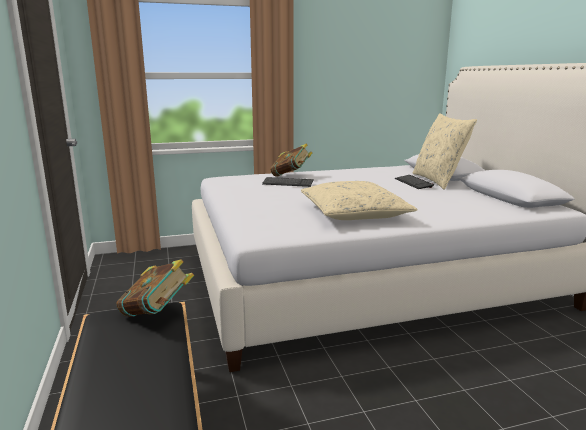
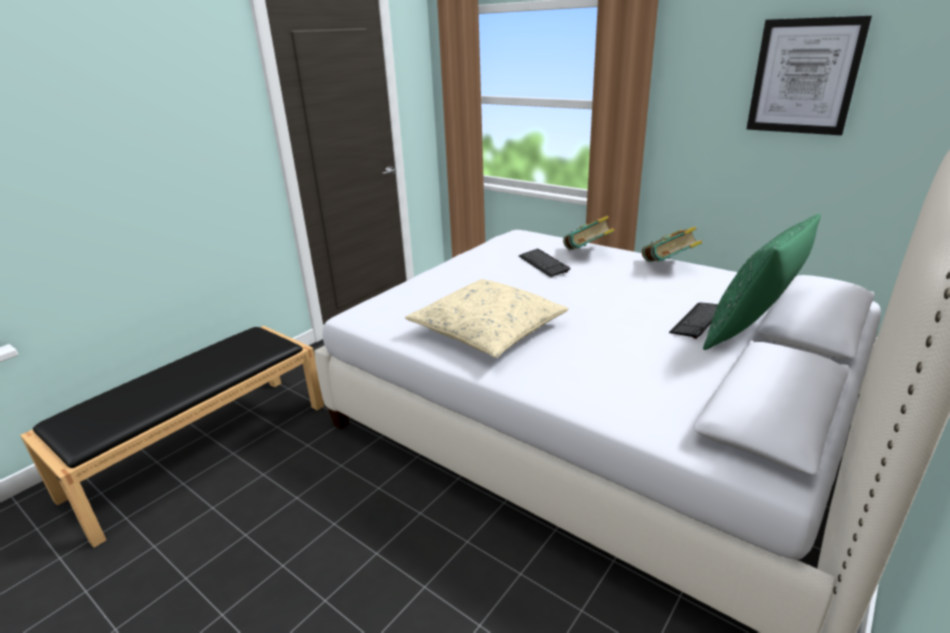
camera: 55 degrees right, 10 degrees up
book [116,259,194,317] -> book moved to [642,227,702,262]
beige pillow [412,113,477,190] -> green pillow [703,214,821,350]
none -> picture [747,16,872,135]

